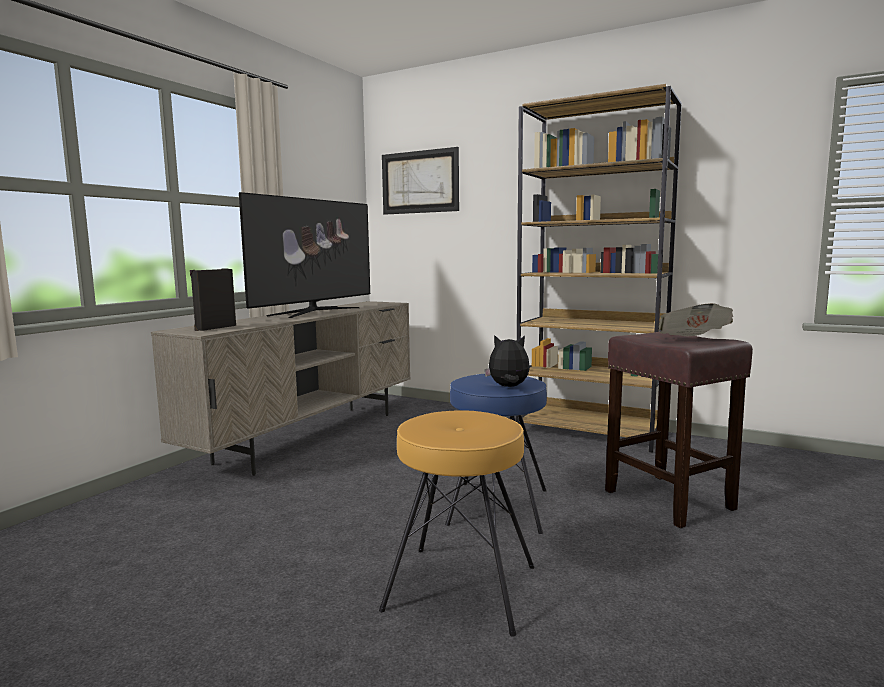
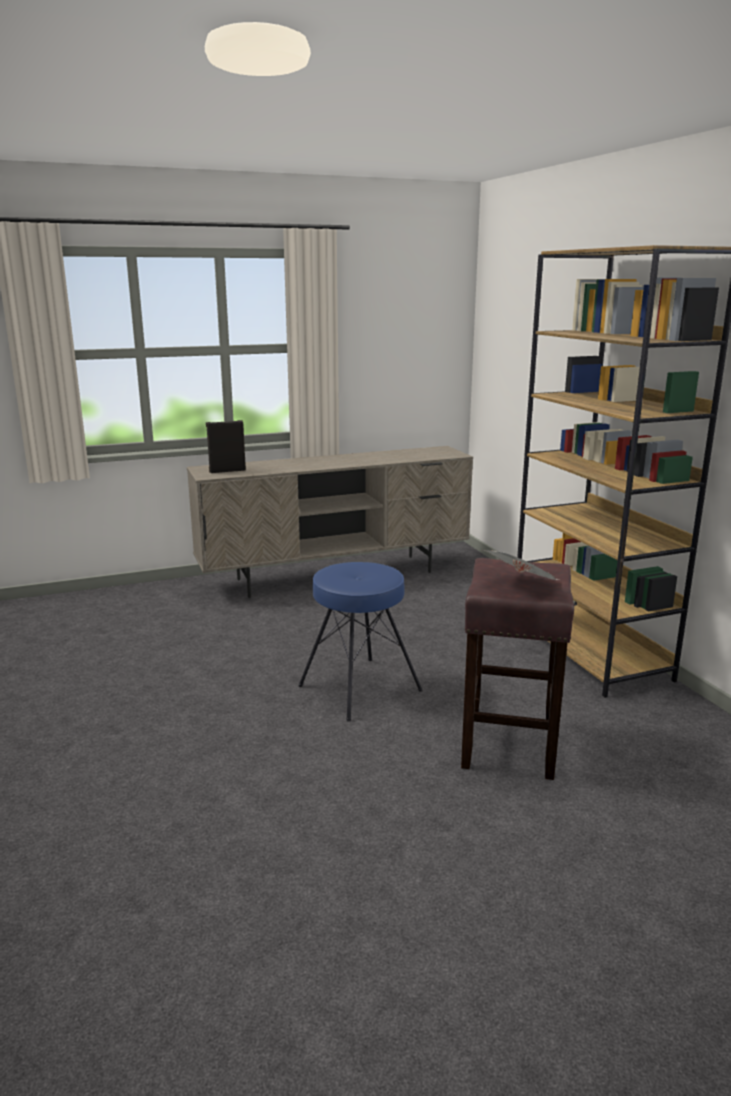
camera: 40 degrees right, 10 degrees up
television [239,192,370,318] -> none
brown stool [379,410,535,637] -> none
picture [382,147,459,215] -> none
plush toy [484,335,530,387] -> none

